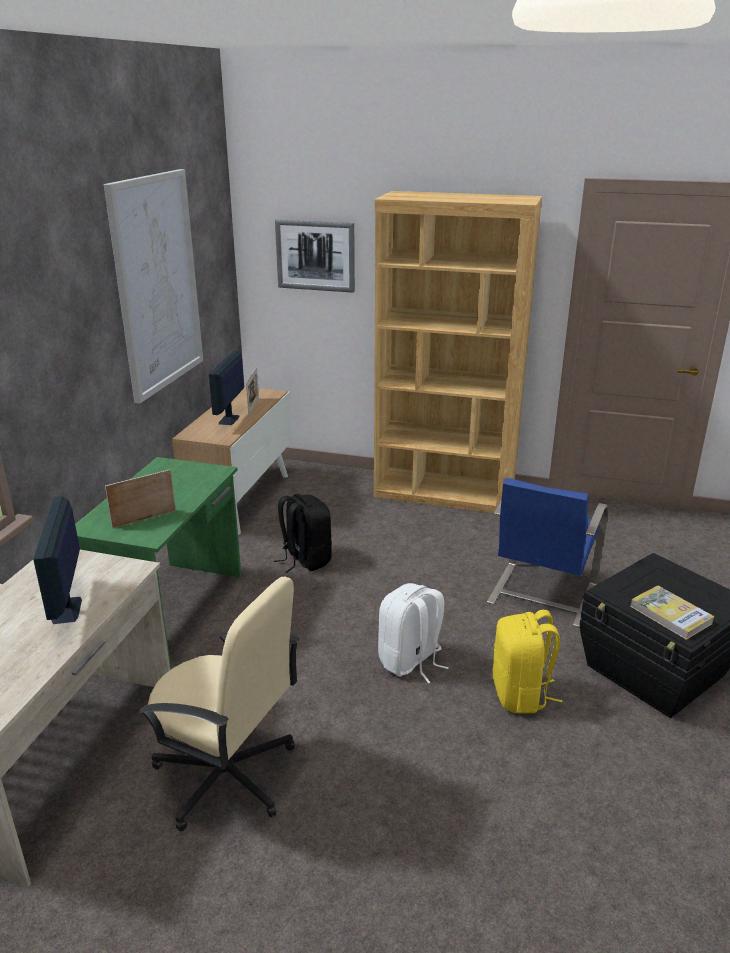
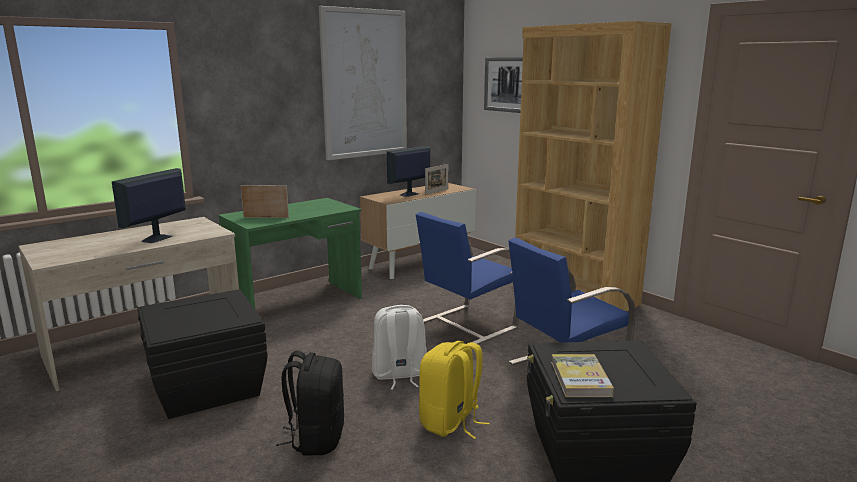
camera: 35 degrees right, 10 degrees down
beige office chair [139,577,300,831] -> black storage box [138,290,268,419]
black backpack [274,494,332,573] -> black backpack moved to [276,351,344,456]
none -> blue chair [416,212,519,344]

